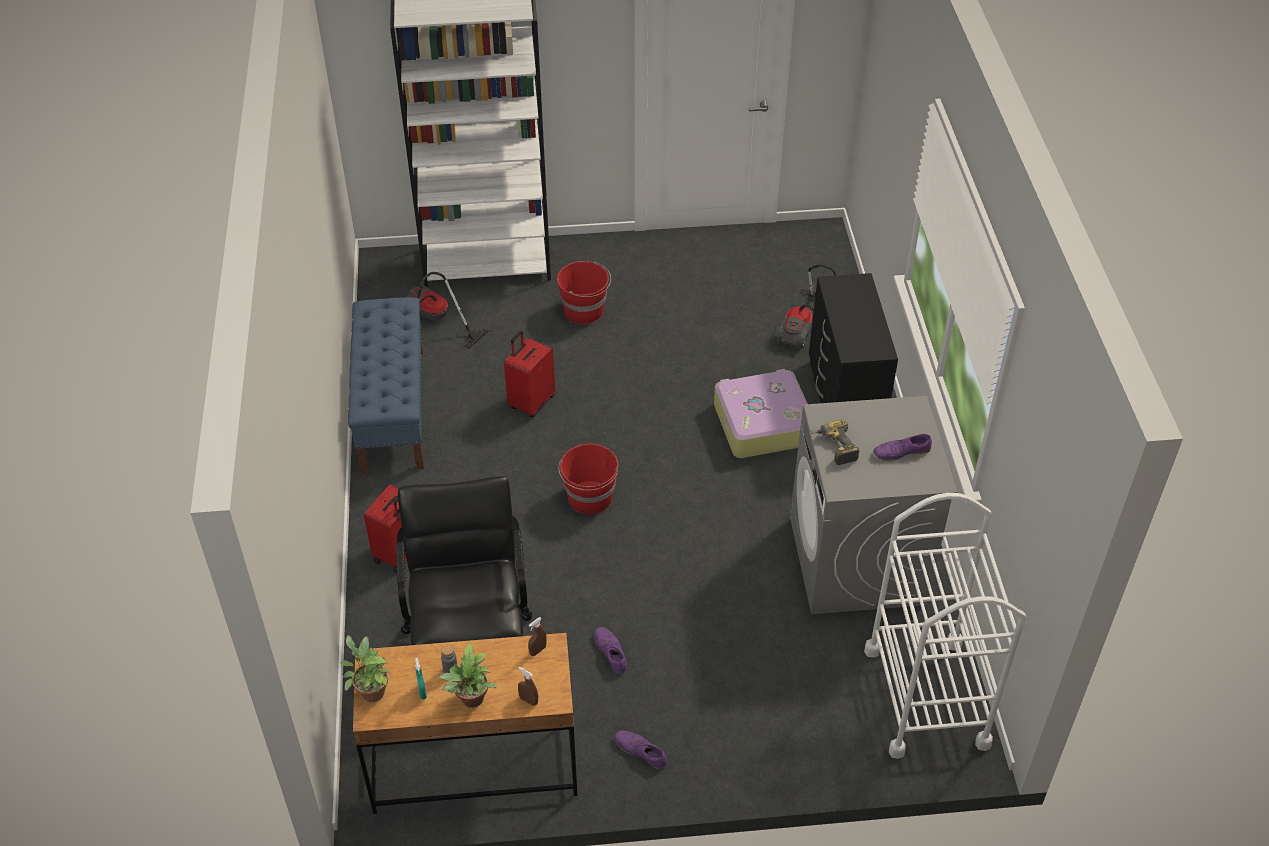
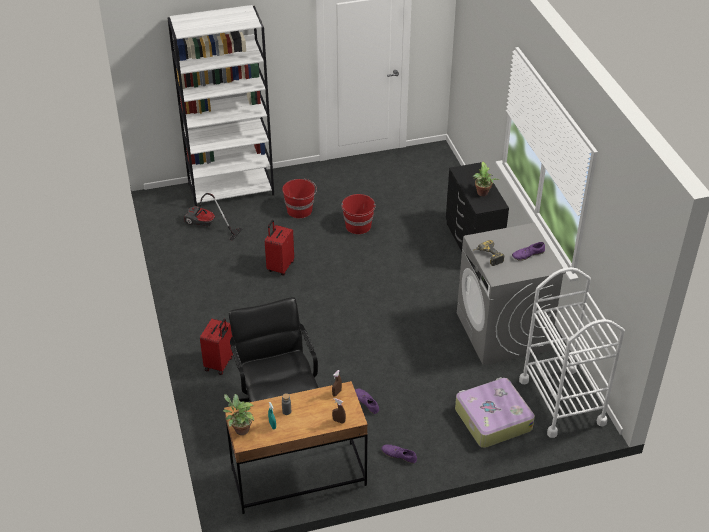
camera: 10 degrees left, 5 degrees down
blue bench [348,297,424,474] -> none
potted plant [439,643,497,708] -> potted plant moved to [472,162,499,196]
red bucket [558,444,618,514] -> red bucket moved to [341,194,376,234]
suitcase [714,369,808,458] -> suitcase moved to [455,377,535,448]
vacuum cleaner [775,264,837,350] -> none

